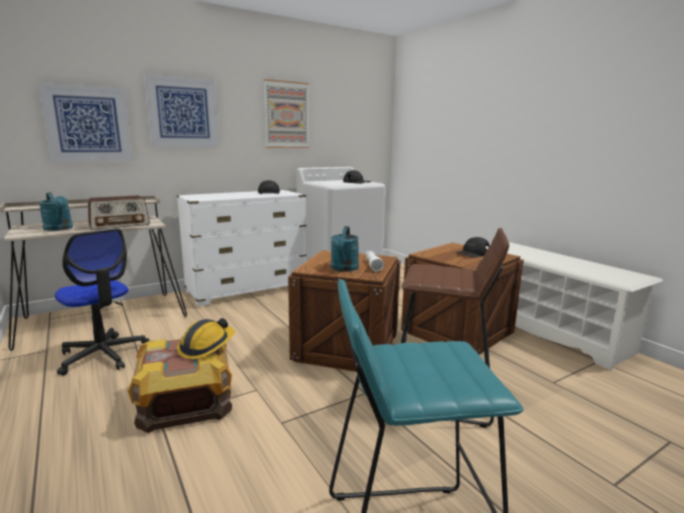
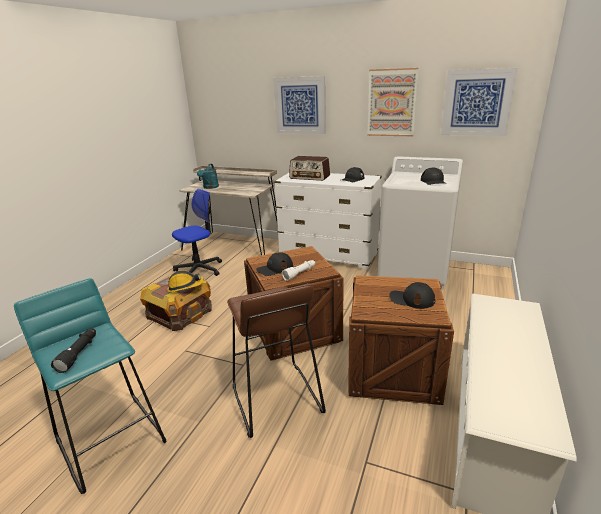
camera: 55 degrees right, 10 degrees up
picture [38,82,133,162] -> picture moved to [441,68,517,136]
office chair [55,228,150,376] -> office chair turned 135 degrees counterclockwise [172,188,222,276]
radio [88,195,150,230] -> radio moved to [289,156,330,181]
turquoise watering can [331,226,359,272] -> black cap [256,252,293,276]
none -> black flashlight [51,328,96,373]

